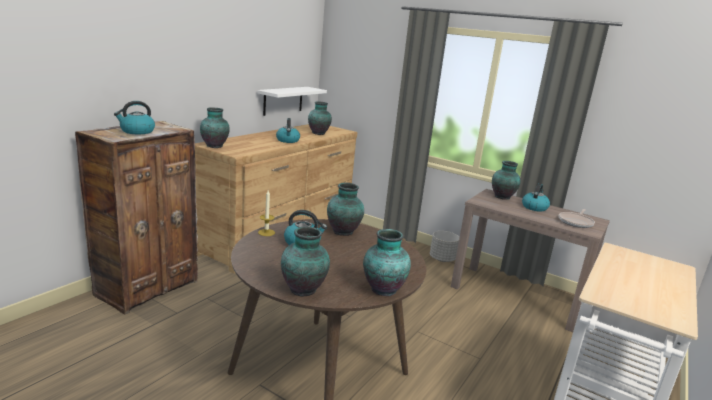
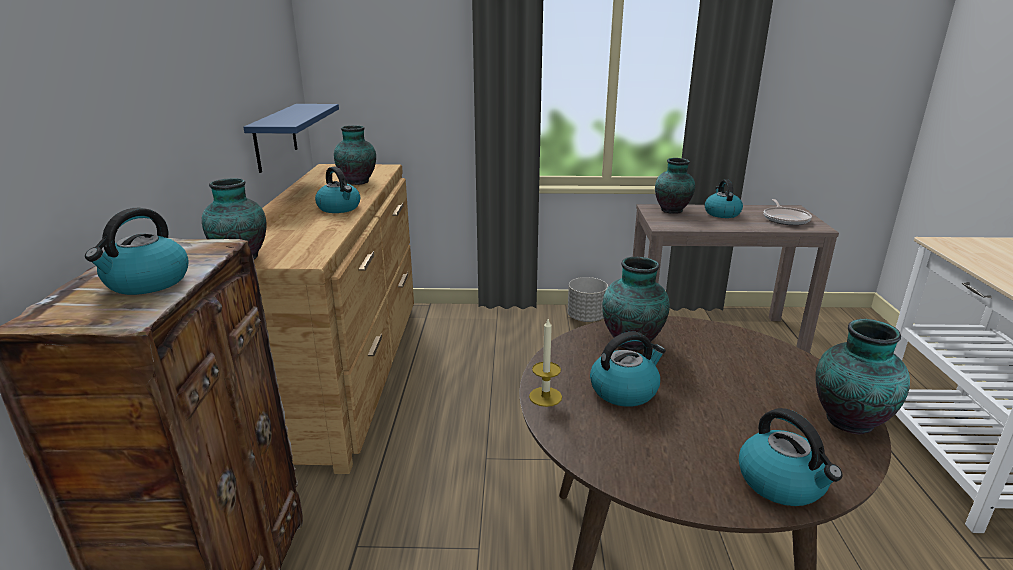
camera: 30 degrees left, 5 degrees up
white shelf [257,87,327,116] -> blue shelf [243,104,339,173]
vase [281,226,330,296] -> kettle [739,408,843,506]

